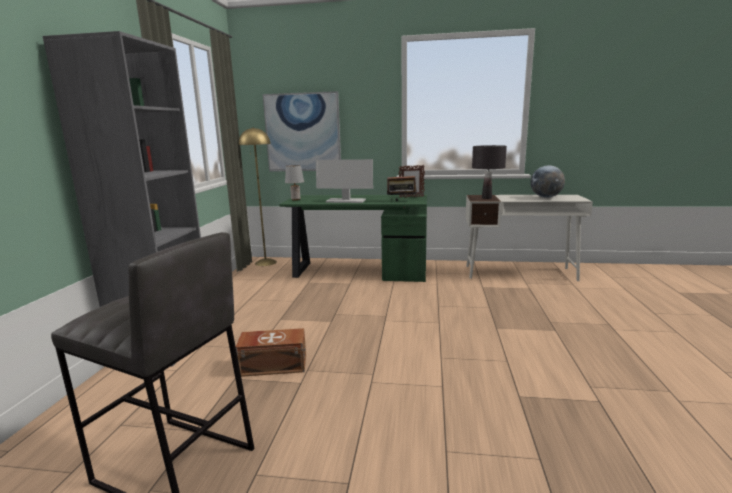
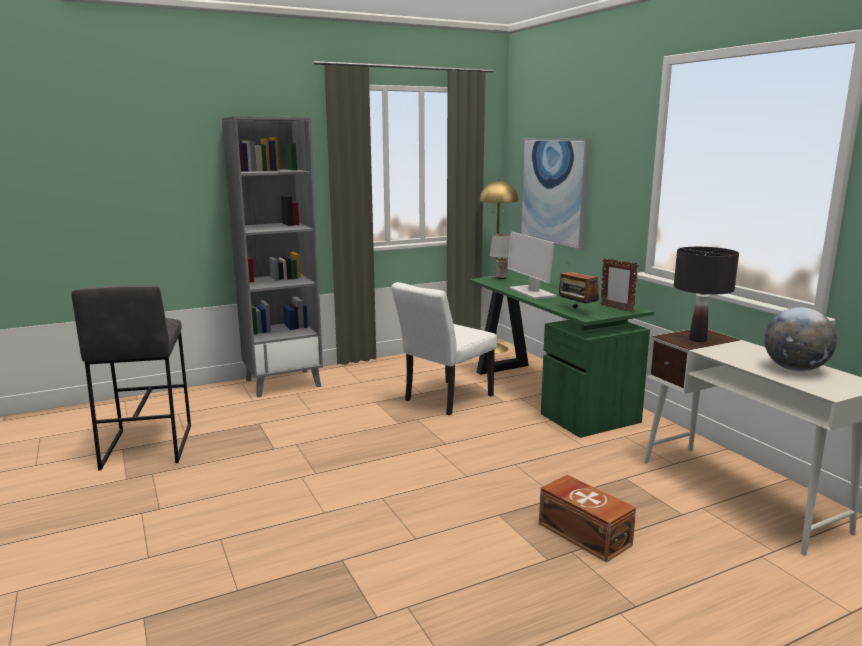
camera: 55 degrees right, 0 degrees up
brown storage box [236,328,306,377] -> brown storage box moved to [539,475,636,562]
none -> white chair [392,282,497,415]

